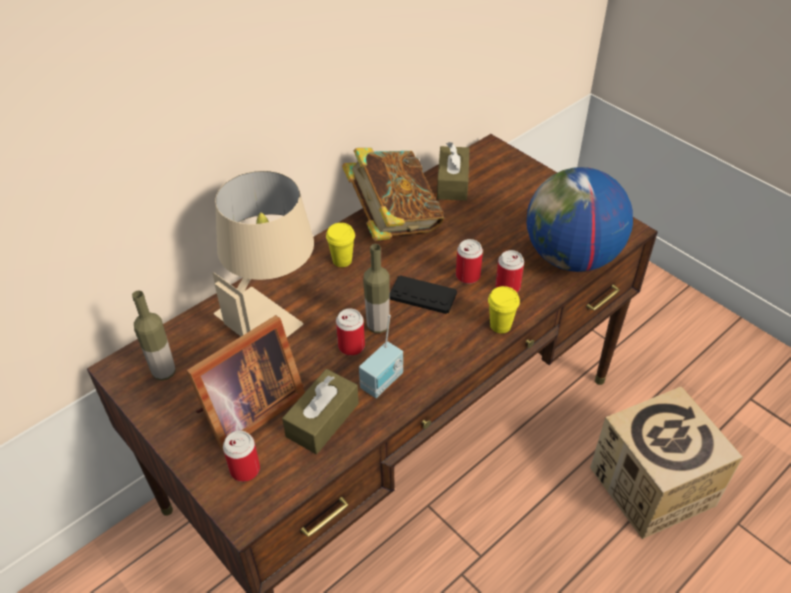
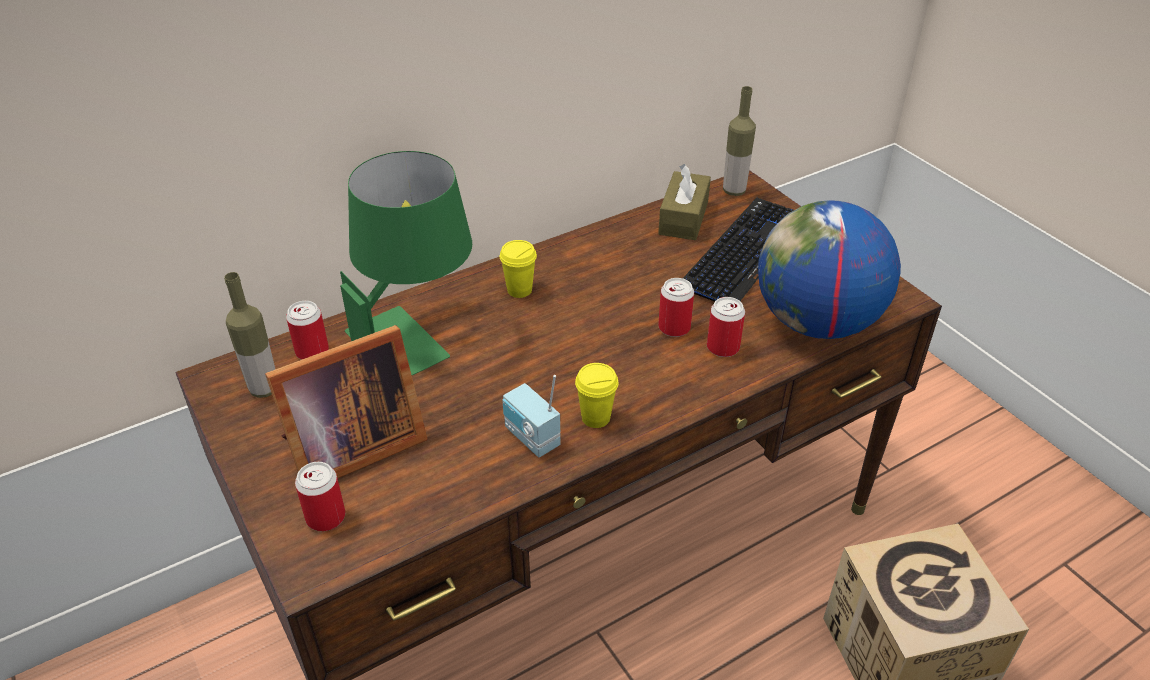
camera: 10 degrees right, 5 degrees down
beige table lamp [213,171,314,337] -> green table lamp [340,151,472,375]
brown tissue box [282,369,359,454] -> none
can [336,308,365,356] -> can moved to [286,301,329,360]
book [342,148,444,241] -> none
radio [359,315,403,398] -> radio turned 90 degrees clockwise [503,375,561,457]
bottle [363,244,390,333] -> bottle moved to [723,86,756,196]
black game controller [390,275,457,314] -> none
yellow cup [488,286,520,333] -> yellow cup moved to [575,363,618,428]
none -> keyboard [683,198,794,302]

